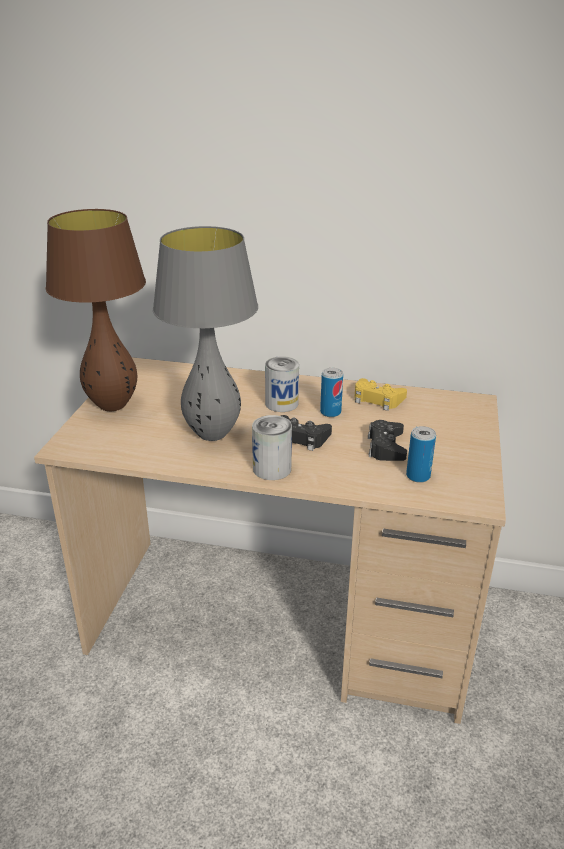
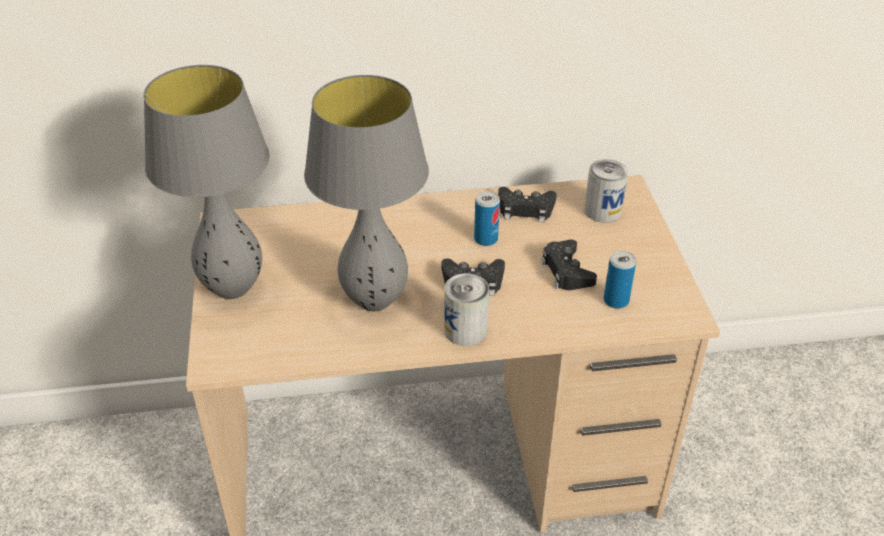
camera: 20 degrees left, 10 degrees up
brown table lamp [46,209,146,411] -> grey table lamp [143,65,270,299]
can [265,356,299,412] -> can moved to [584,159,628,223]
yellow game controller [355,378,407,411] -> black game controller [498,187,557,222]

